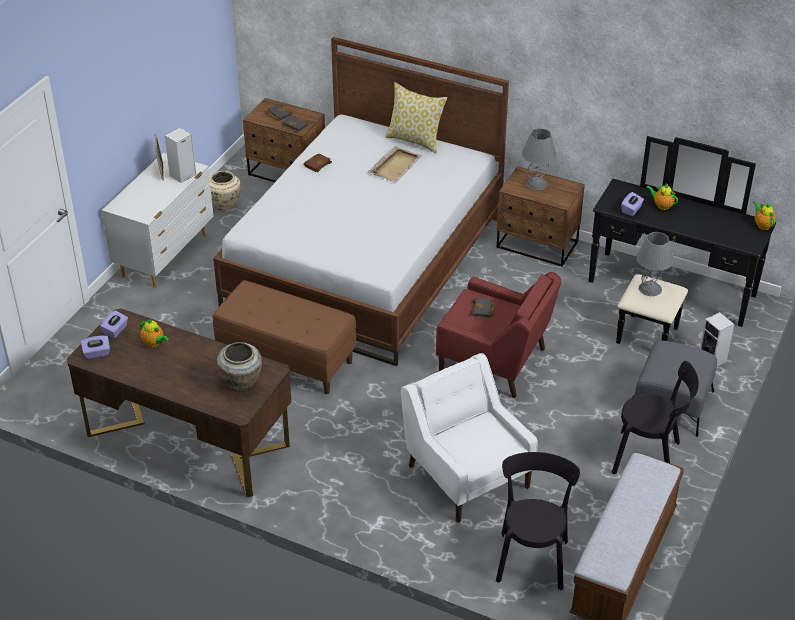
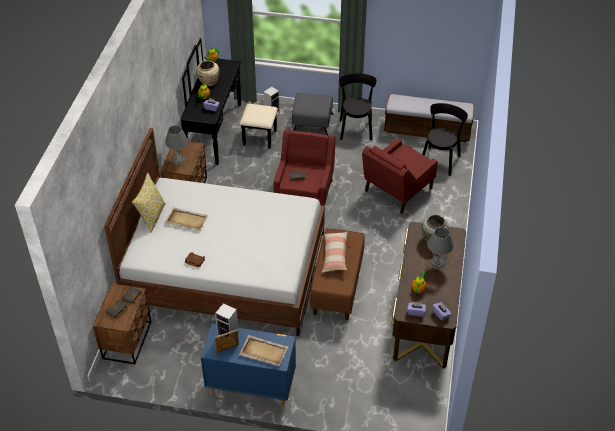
camera: 105 degrees left, 5 degrees up
white dresser [102,153,214,288] -> blue dresser [201,324,296,405]
beige vase [209,171,241,210] -> beige vase moved to [196,60,219,86]
white armchair [401,353,538,523] -> red armchair [362,138,438,214]
black chair [496,452,580,590] -> black chair turned 120 degrees clockwise [422,103,468,176]
grey table lamp [636,232,674,296] -> grey table lamp moved to [427,227,454,270]
none -> beige tray [239,335,289,366]
none -> pillow [322,231,348,273]

